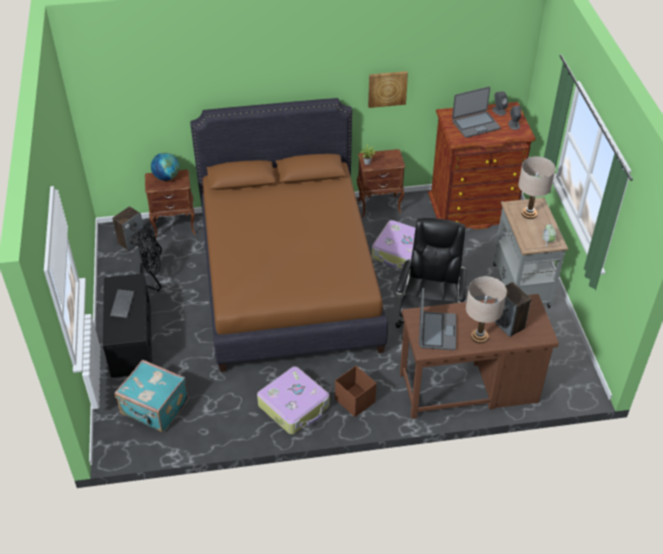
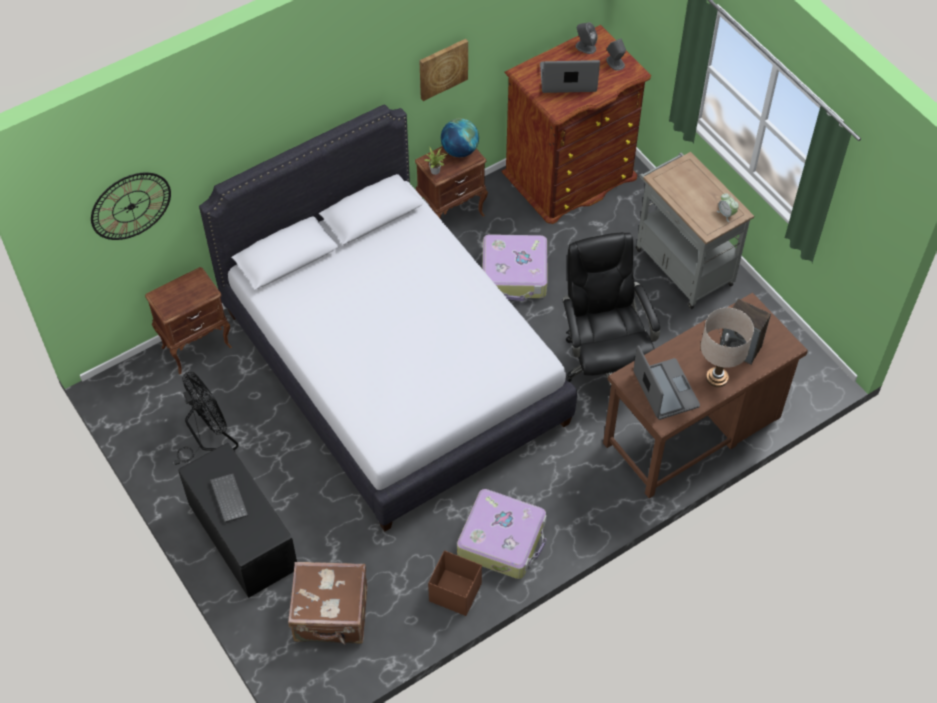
camera: 25 degrees left, 10 degrees up
speaker [112,206,145,251] -> none
turquoise suitcase [115,359,189,432] -> brown suitcase [288,562,367,645]
globe [151,152,179,181] -> globe moved to [441,118,479,157]
brown bed [190,98,388,372] -> white bed [199,104,577,532]
brown storage box [335,366,377,417] -> brown storage box moved to [428,550,482,616]
laptop [452,87,501,138] -> laptop turned 135 degrees counterclockwise [540,60,600,93]
beige table lamp [518,156,555,219] -> none
none -> wall clock [91,172,171,240]

